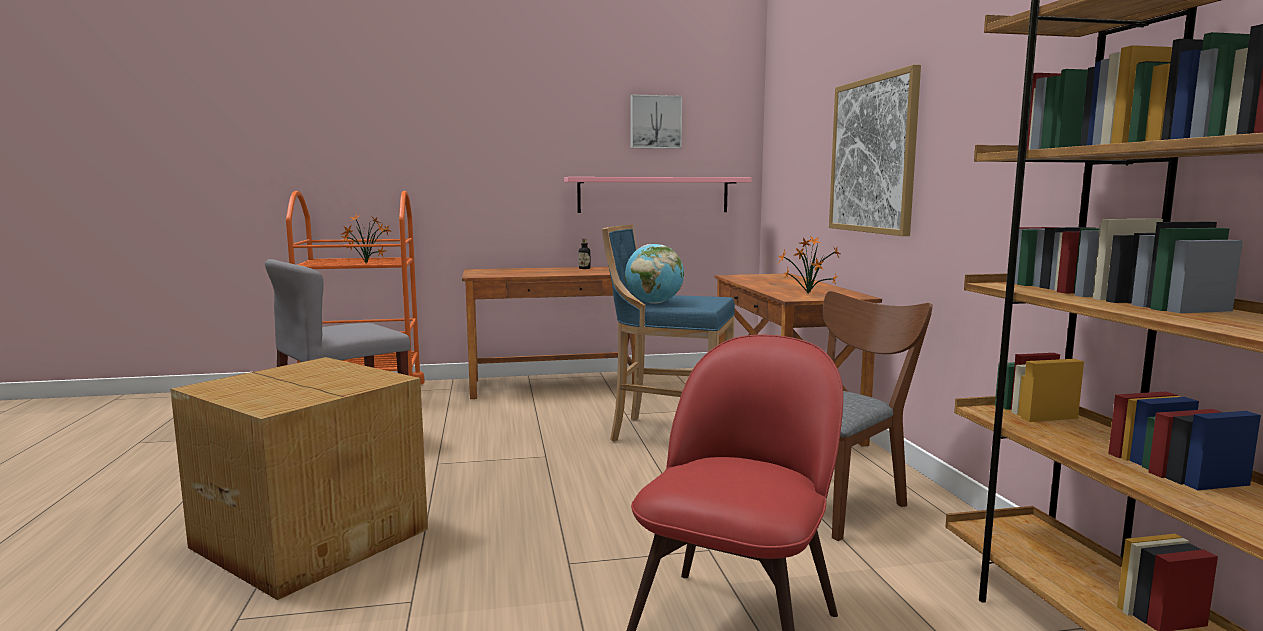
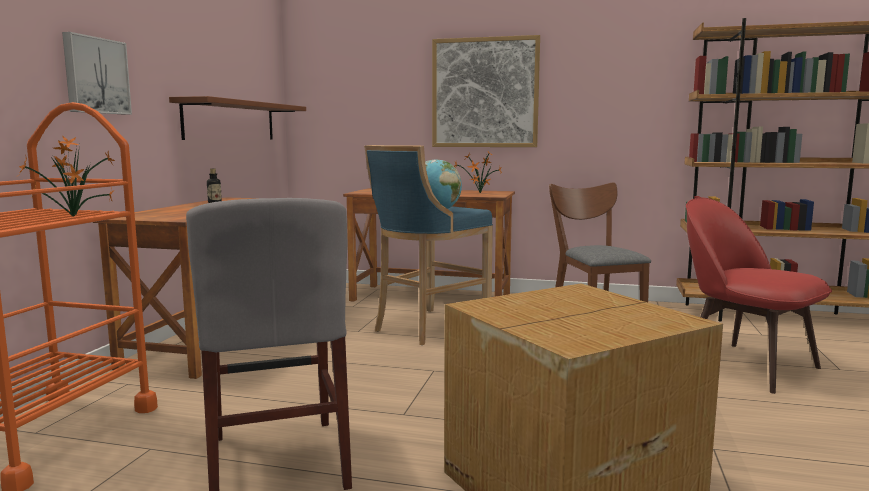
camera: 65 degrees left, 0 degrees up
pink shelf [564,177,752,213] -> brown shelf [169,96,306,140]
picture [631,95,682,149] -> picture moved to [62,32,132,115]

